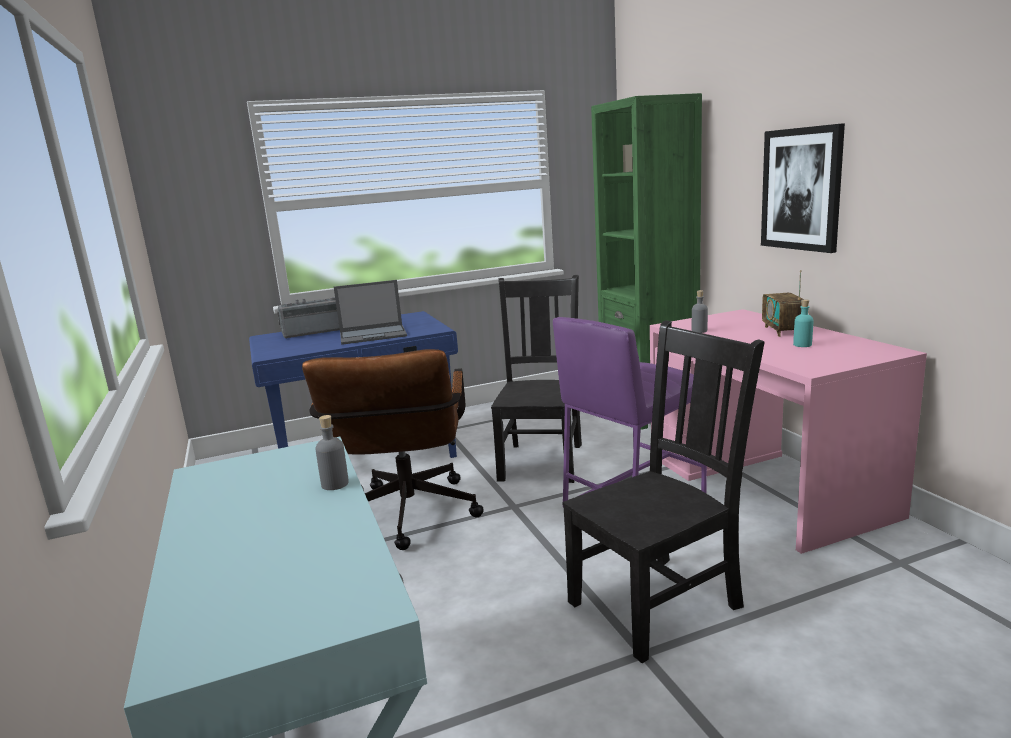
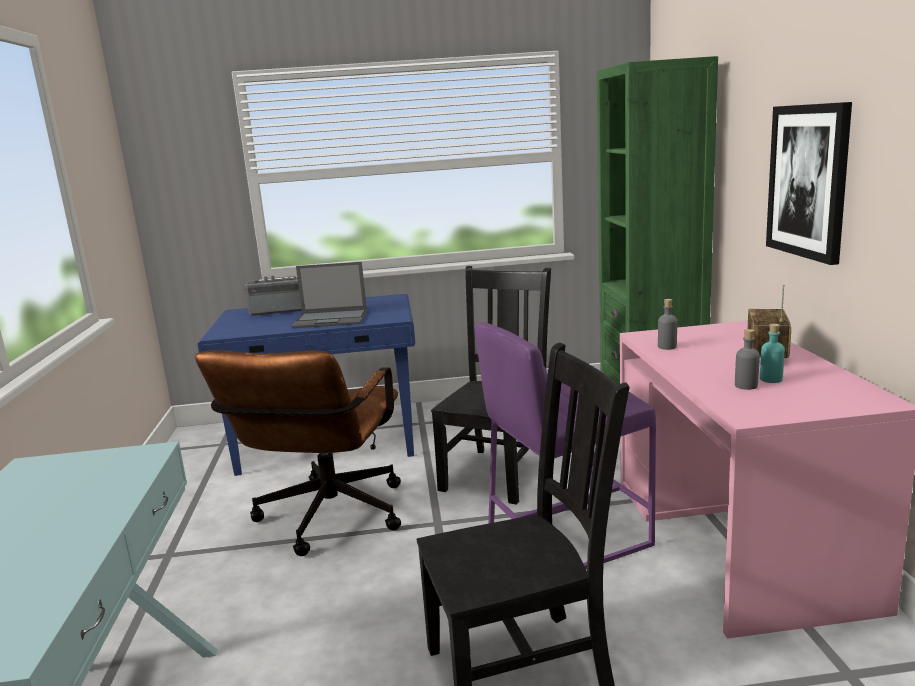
camera: 15 degrees right, 0 degrees up
grey bottle [315,415,349,490] -> grey bottle moved to [735,329,760,390]

